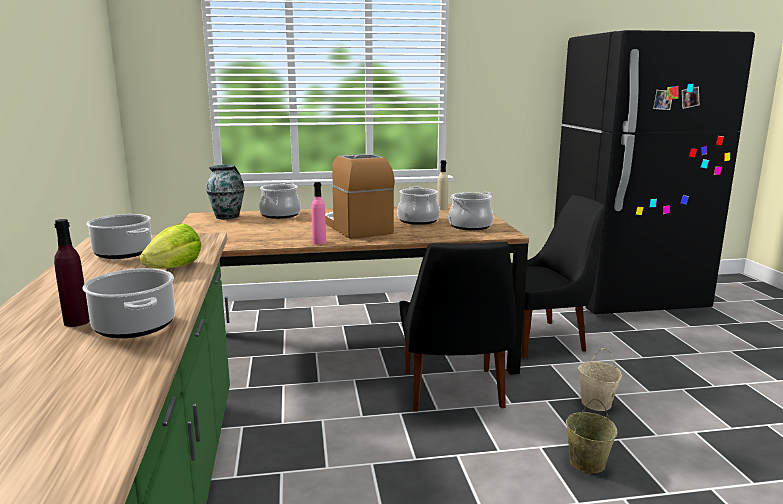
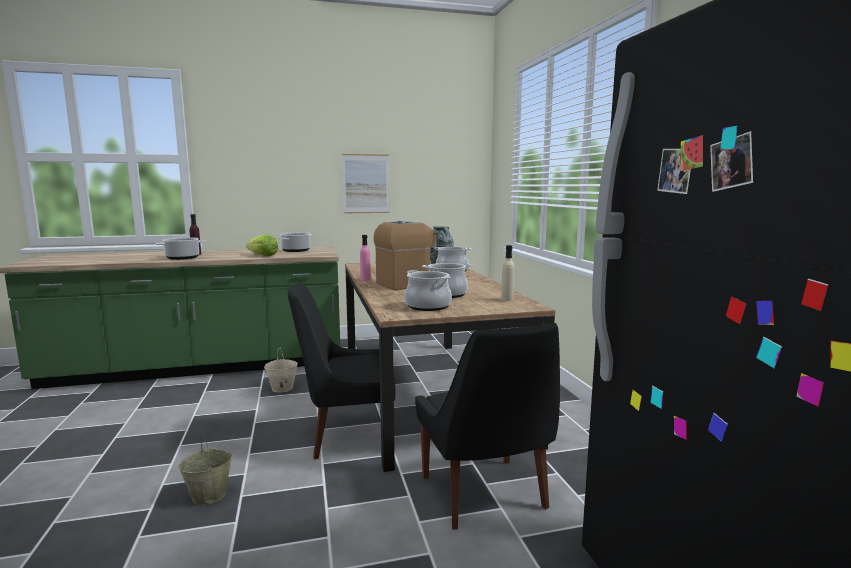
camera: 85 degrees right, 5 degrees down
beige bucket [578,348,622,411] -> beige bucket moved to [264,348,298,393]
none -> picture [342,154,389,213]

